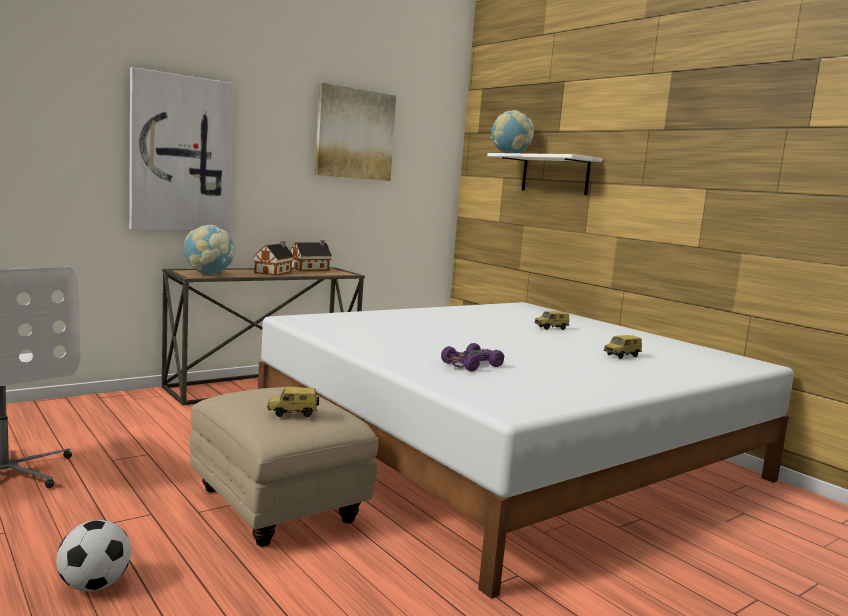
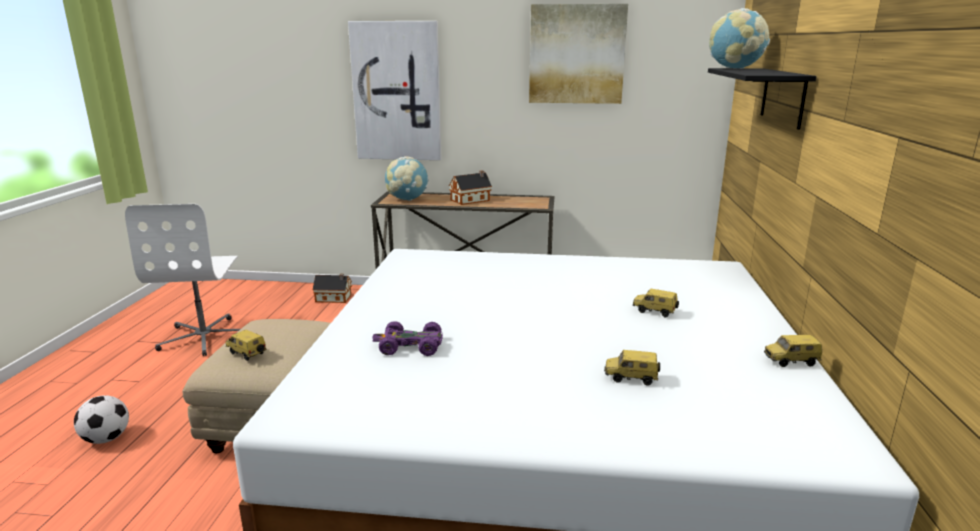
camera: 45 degrees right, 10 degrees up
toy house [290,240,332,271] -> toy house moved to [313,274,352,303]
white shelf [487,153,602,195] -> black shelf [708,68,817,130]
none -> toy car [764,335,822,367]

